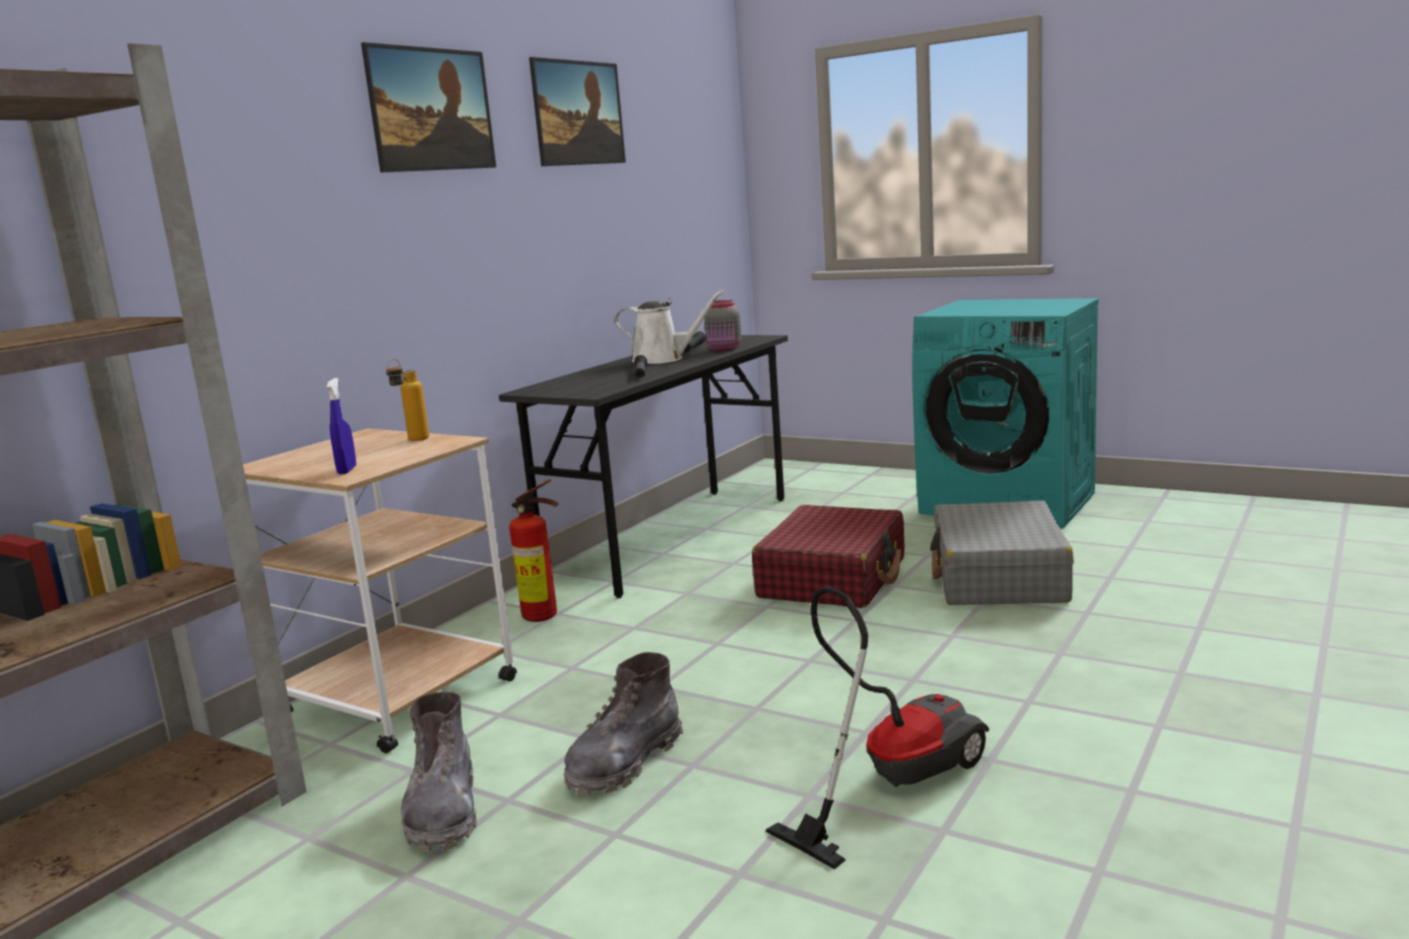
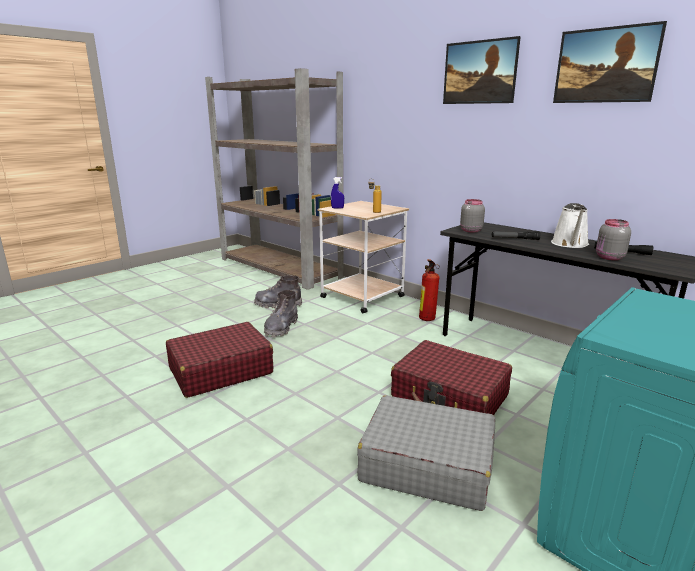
camera: 100 degrees right, 5 degrees up
grey boot [564,652,683,796] -> grey boot turned 120 degrees counterclockwise [264,290,298,337]
vacuum cleaner [765,586,989,870] -> red suitcase [166,322,273,398]
none -> grey jar [460,199,485,233]

